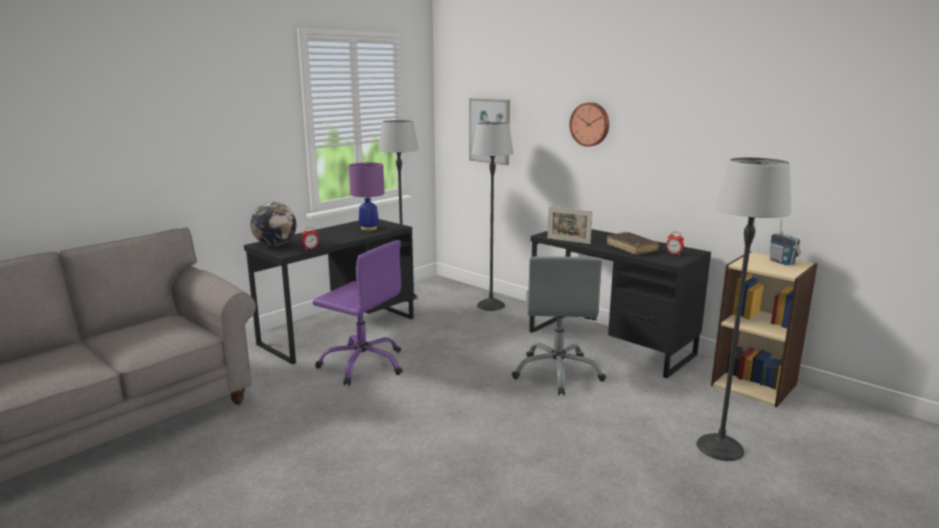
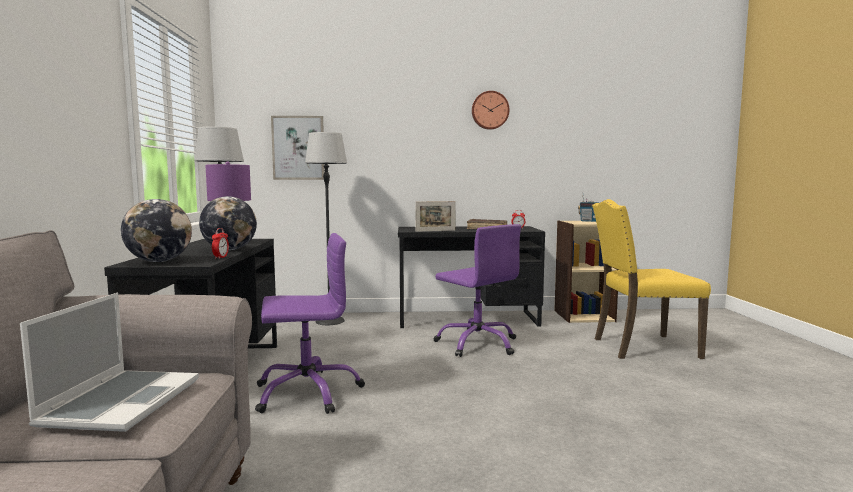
camera: 45 degrees left, 10 degrees down
grey office chair [511,256,606,395] -> purple office chair [434,224,521,357]
wall clock [569,102,609,147] -> wall clock moved to [472,91,510,130]
floor lamp [697,157,792,461] -> yellow chair [592,199,711,359]
none -> laptop [20,293,199,432]
none -> globe [199,196,257,250]

